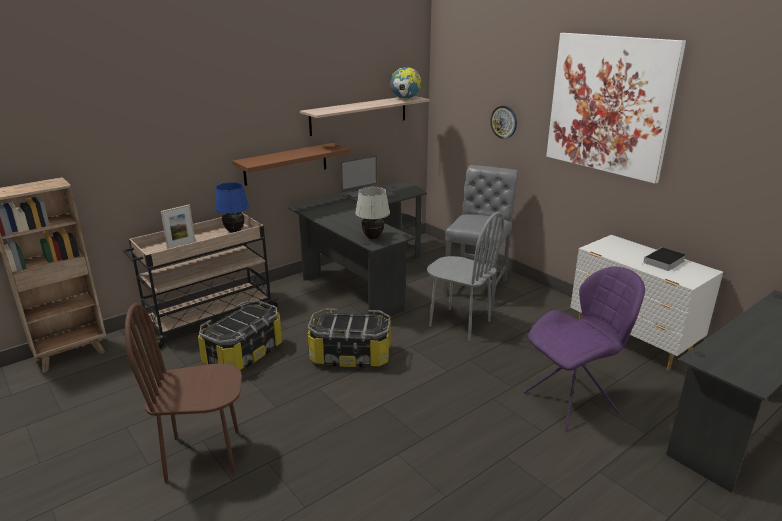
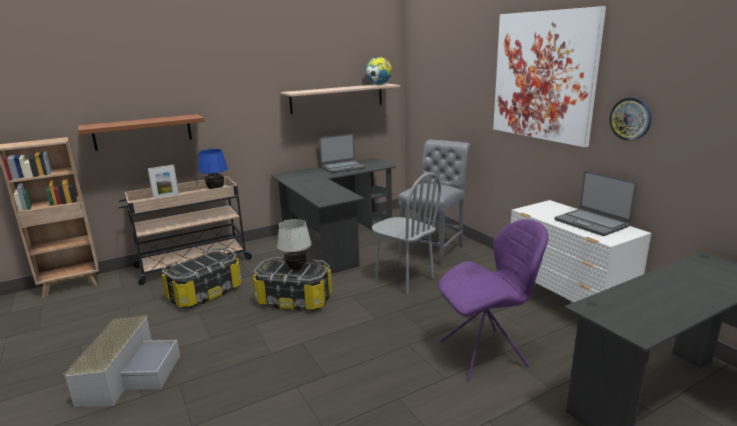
camera: 10 degrees right, 5 degrees down
brown chair [125,303,242,483] -> grey storage box [64,315,180,407]
brown shelf [232,143,350,186] -> brown shelf moved to [78,114,204,151]
white table lamp [355,187,390,239] -> white table lamp moved to [277,219,312,270]
wall clock [490,105,517,139] -> wall clock moved to [609,97,651,141]
book [642,247,686,271] -> laptop [554,171,637,236]

